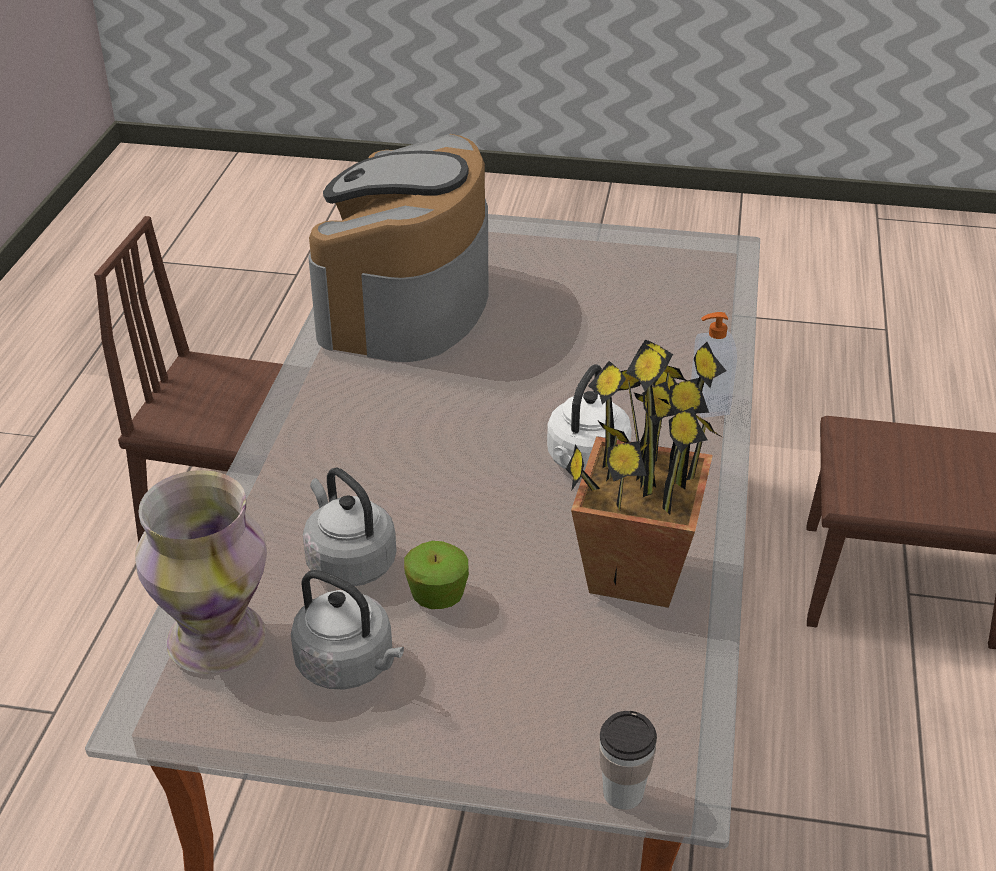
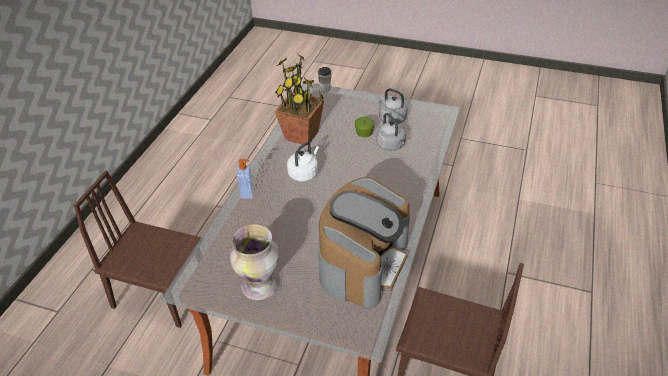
camera: 170 degrees left, 5 degrees up
vase [135,470,267,674] -> vase moved to [230,224,280,300]

